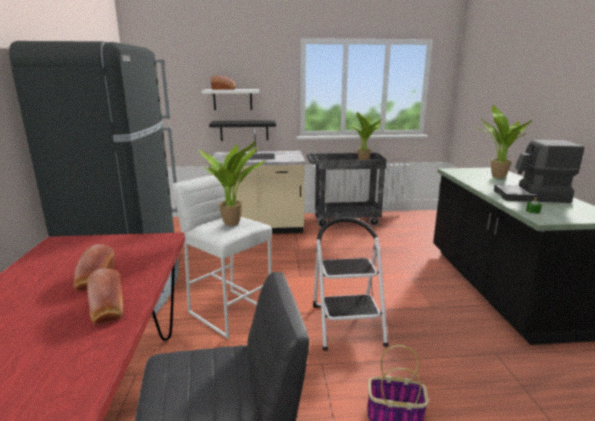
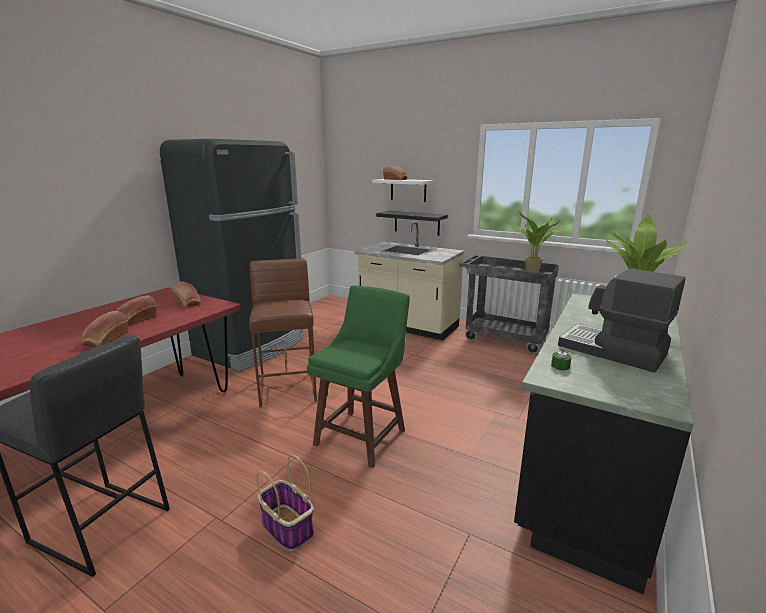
camera: 35 degrees right, 0 degrees up
white stool [173,175,272,339] -> brown stool [249,258,317,408]
potted plant [199,141,266,226] -> none
step ladder [313,217,388,351] -> green stool [307,285,410,468]
none -> bread [171,281,201,308]

